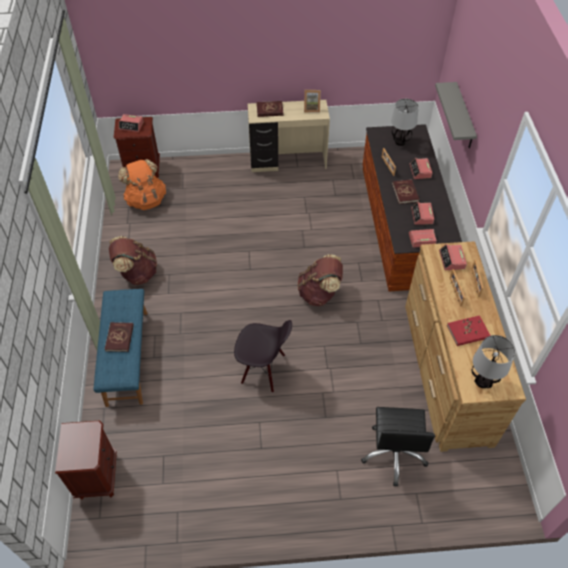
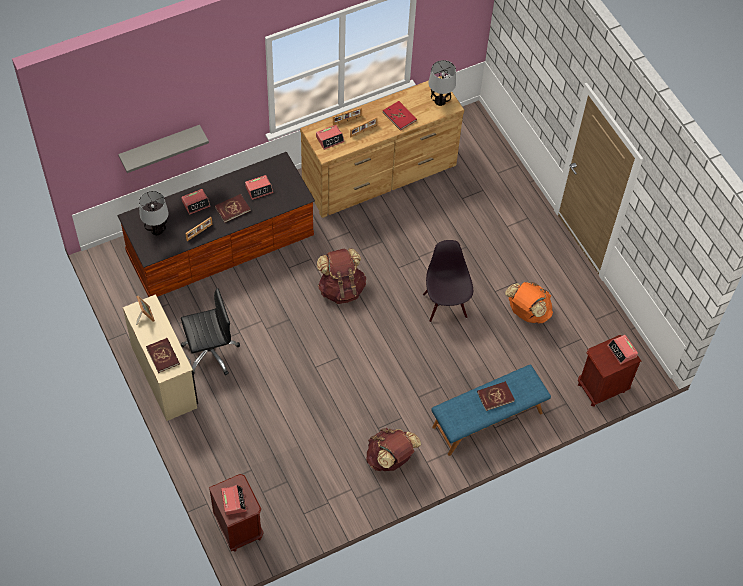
camera: 115 degrees left, 5 degrees up
orange backpack [118,159,166,210] -> orange backpack moved to [505,282,553,323]
black office chair [361,407,435,486] -> black office chair moved to [181,288,240,376]
alarm clock [409,229,437,248] -> alarm clock moved to [607,335,638,365]

